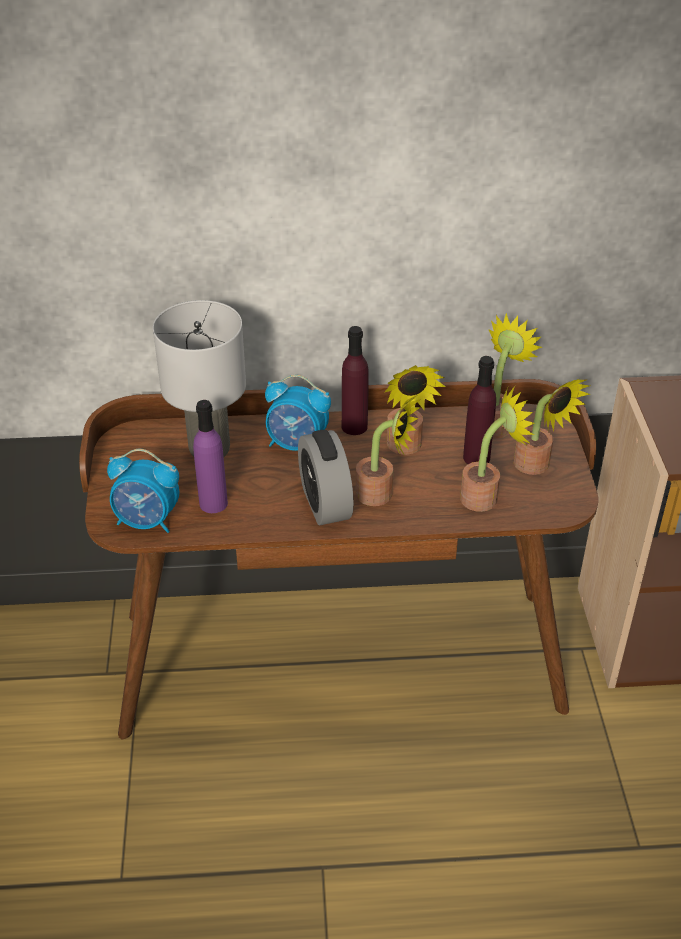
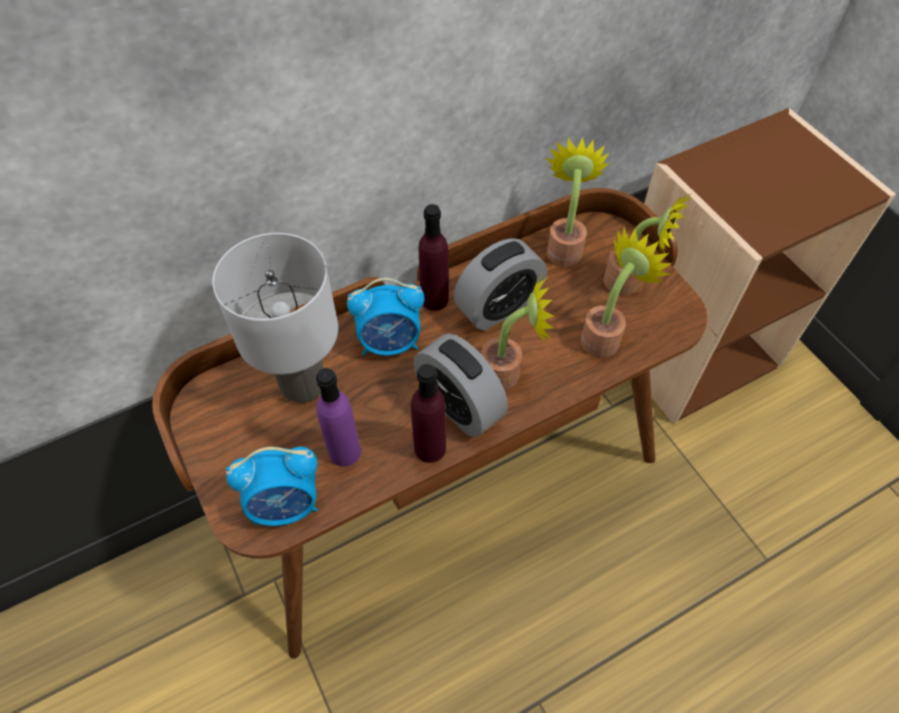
camera: 25 degrees left, 15 degrees up
potted plant [384,365,446,455] -> alarm clock [454,238,547,330]
purple bottle [463,356,496,464] -> purple bottle moved to [411,364,446,463]

